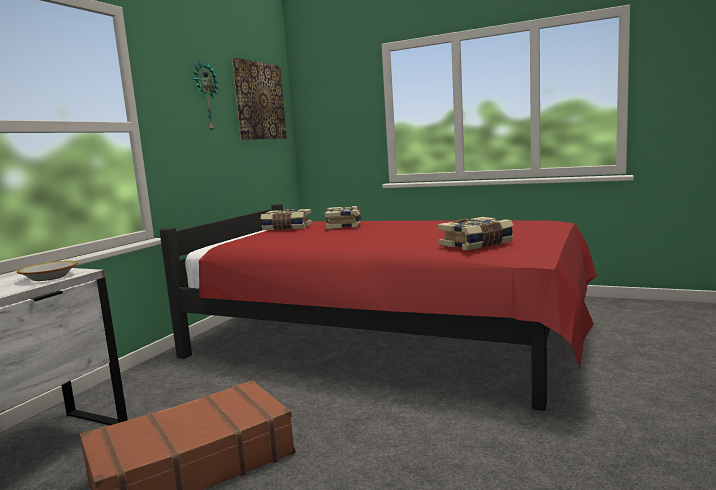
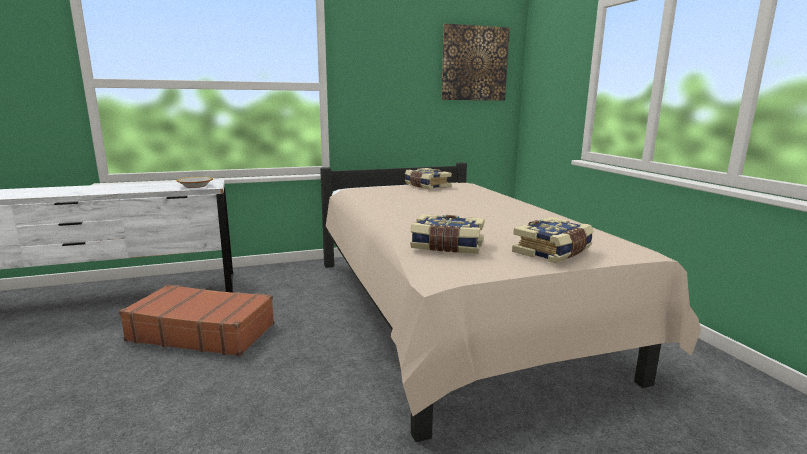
camera: 45 degrees right, 5 degrees up
red bed [160,204,597,411] -> beige bed [320,162,701,442]
wall clock [193,61,218,131] -> none
book [325,206,361,229] -> book moved to [512,217,594,263]

